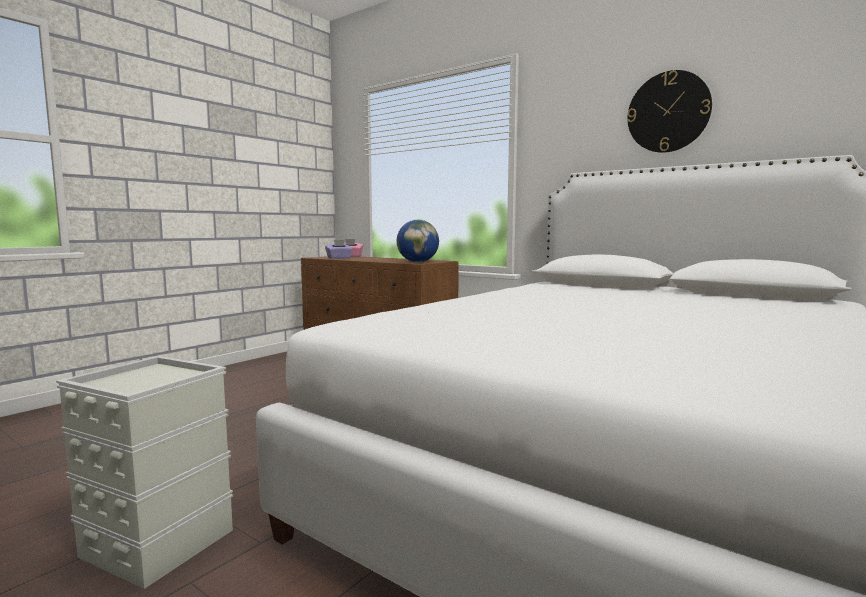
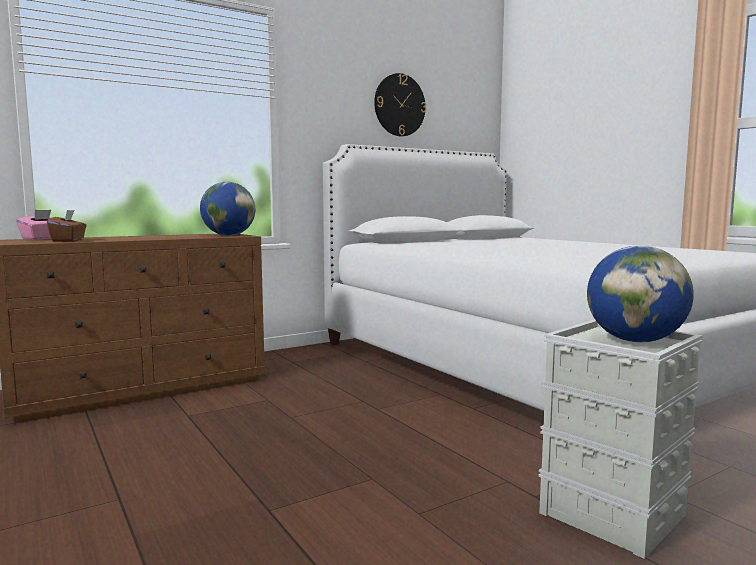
camera: 70 degrees left, 0 degrees up
purple tissue box [325,240,352,259] -> brown tissue box [47,210,87,242]
none -> globe [587,245,694,342]

